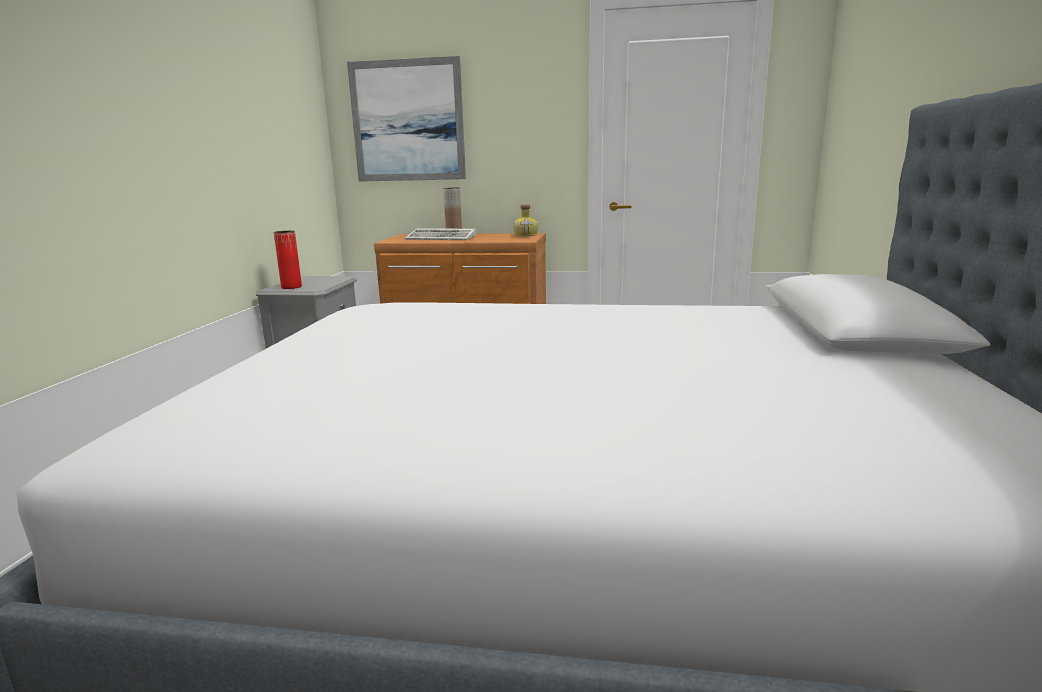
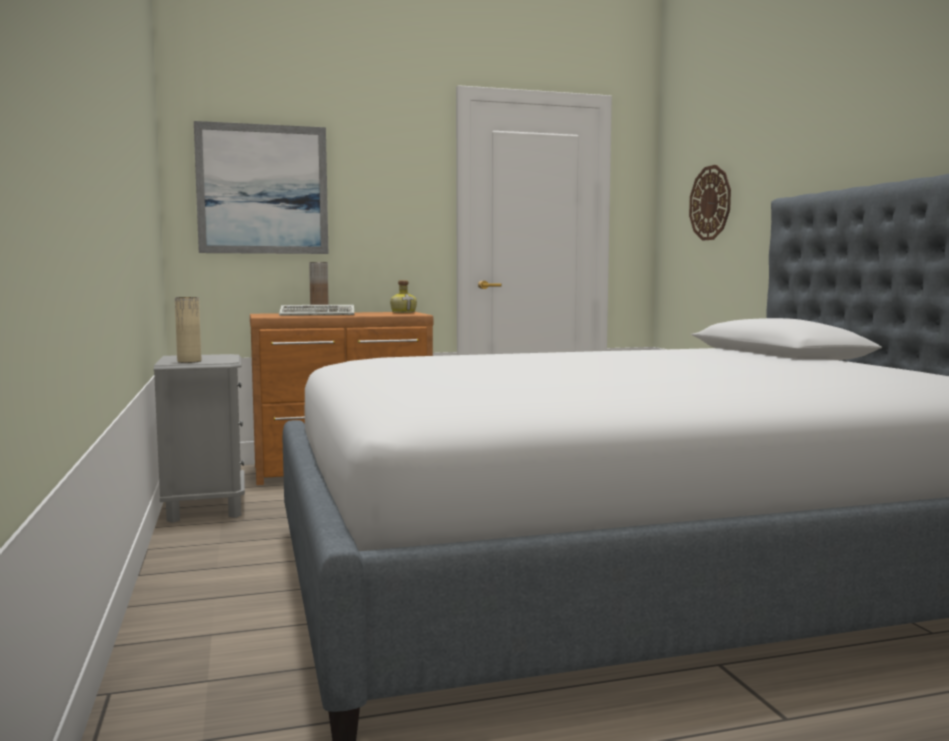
camera: 25 degrees left, 10 degrees down
red vase [274,231,302,289] -> beige vase [175,297,201,363]
none -> wall clock [689,165,731,241]

